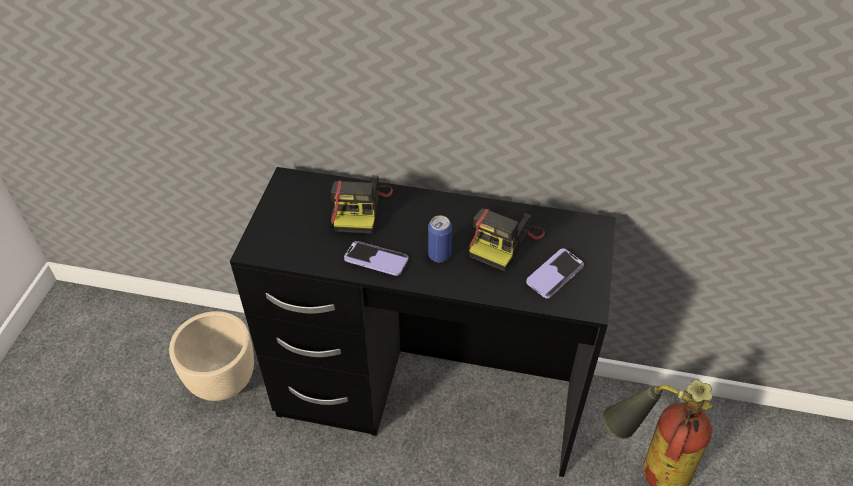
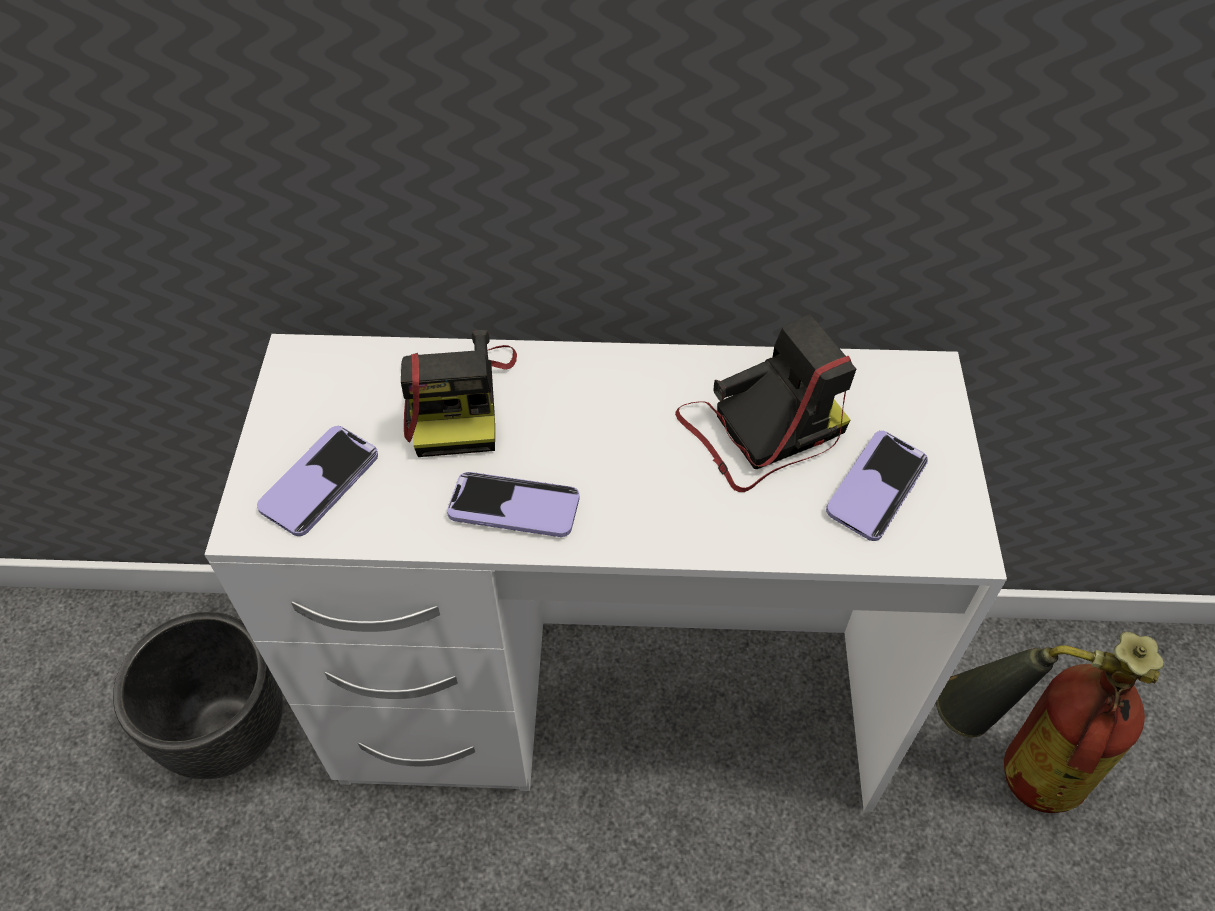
camera: 10 degrees left, 5 degrees up
beige planter [169,311,254,401] -> black planter [113,612,283,779]
black desk [230,167,616,477] -> white desk [205,334,1007,812]
can [428,215,452,262] -> none
camera [469,208,545,271] -> camera turned 135 degrees counterclockwise [675,314,856,492]
none -> phone [257,426,378,536]

